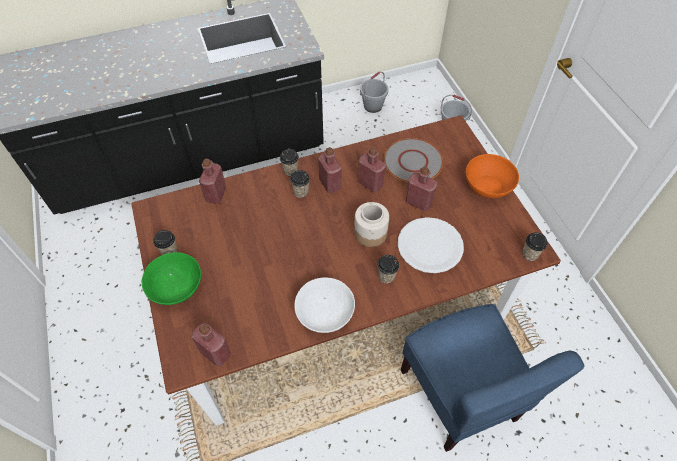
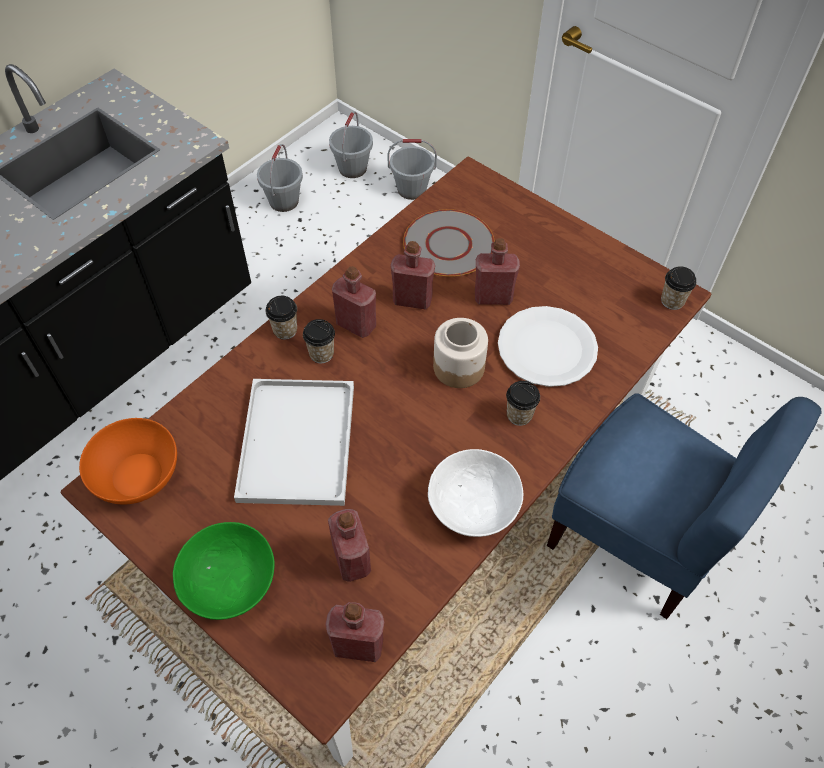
camera: 30 degrees left, 0 degrees up
cup [153,230,178,255] -> none
red bottle [199,158,226,204] -> red bottle moved to [328,509,371,582]
orange bowl [466,154,519,198] -> orange bowl moved to [79,418,177,504]
none -> white tray [234,379,354,506]
none -> grey bucket [329,112,373,178]

